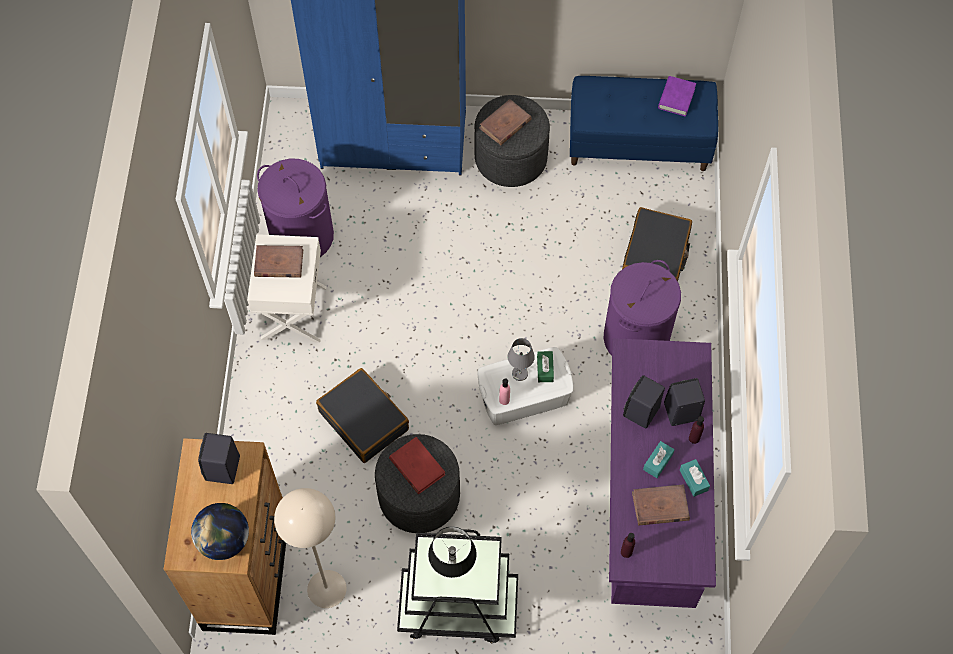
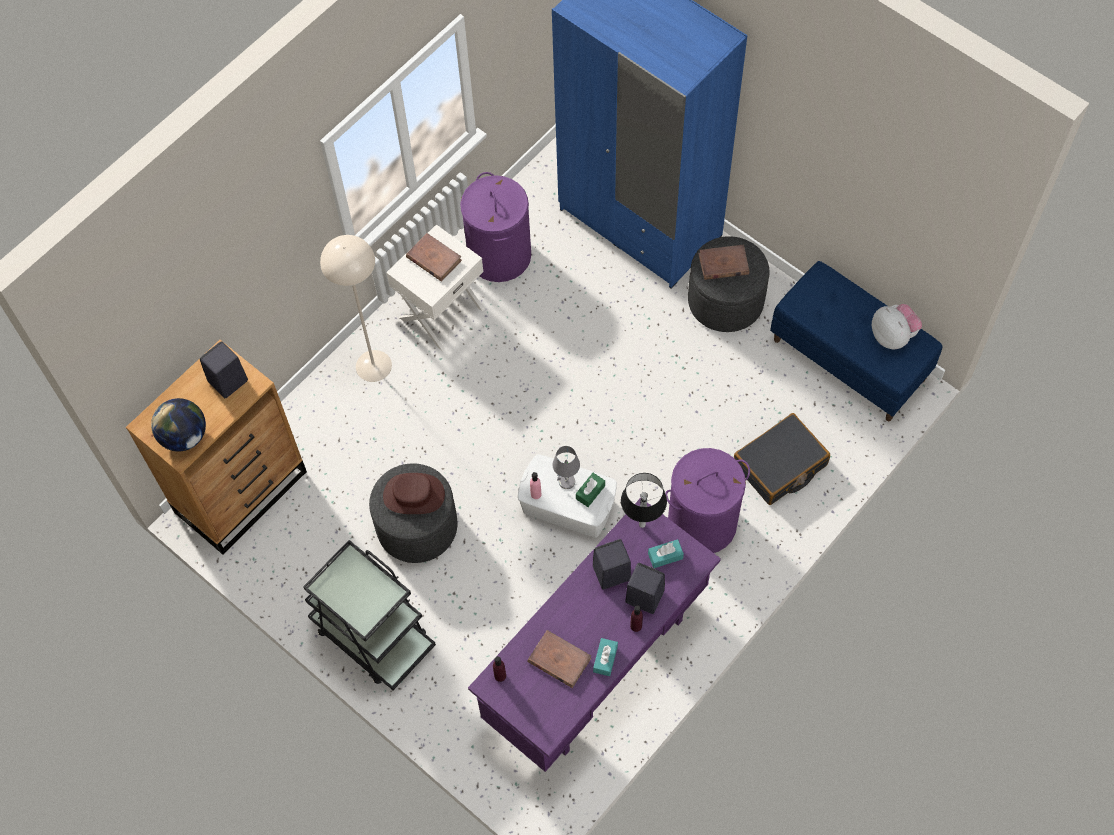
camera: 40 degrees right, 0 degrees up
beige floor lamp [274,488,347,608] -> beige floor lamp moved to [320,235,392,382]
black suitcase [316,368,409,463] -> none
red book [389,437,445,494] -> brown hat [383,473,445,514]
table lamp [428,527,476,578] -> table lamp moved to [621,473,667,528]
turquoise tissue box [643,441,675,478] -> turquoise tissue box moved to [648,539,684,568]
purple book [658,76,696,117] -> plush toy [872,304,922,349]

